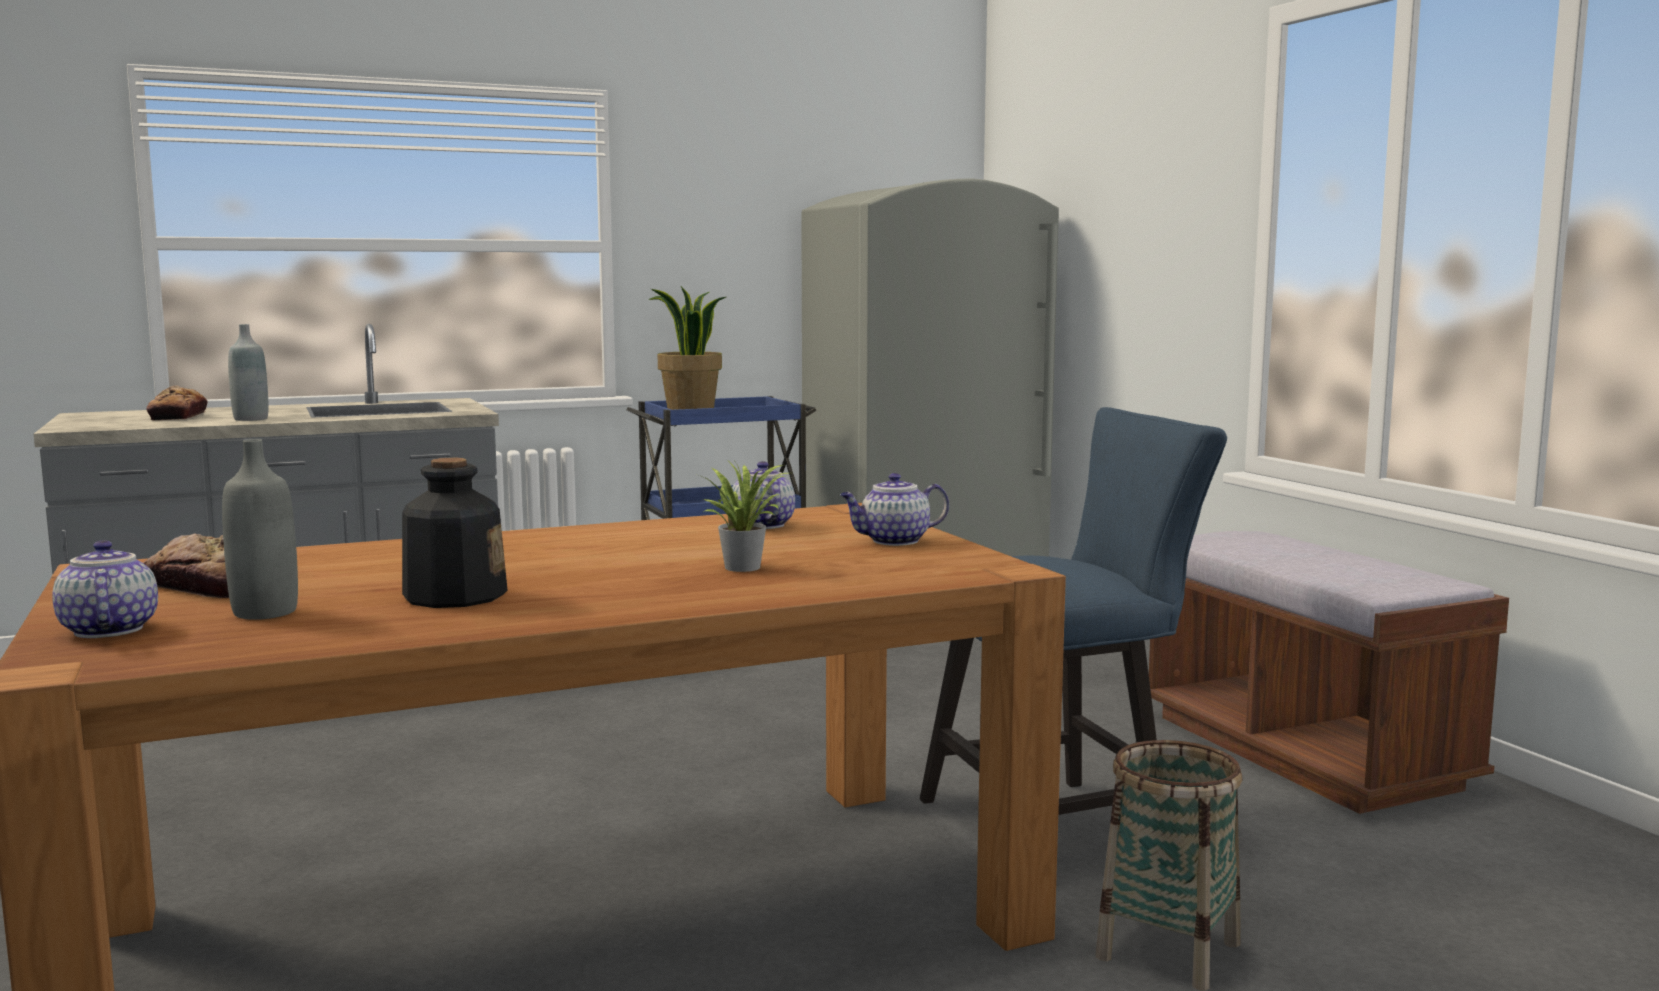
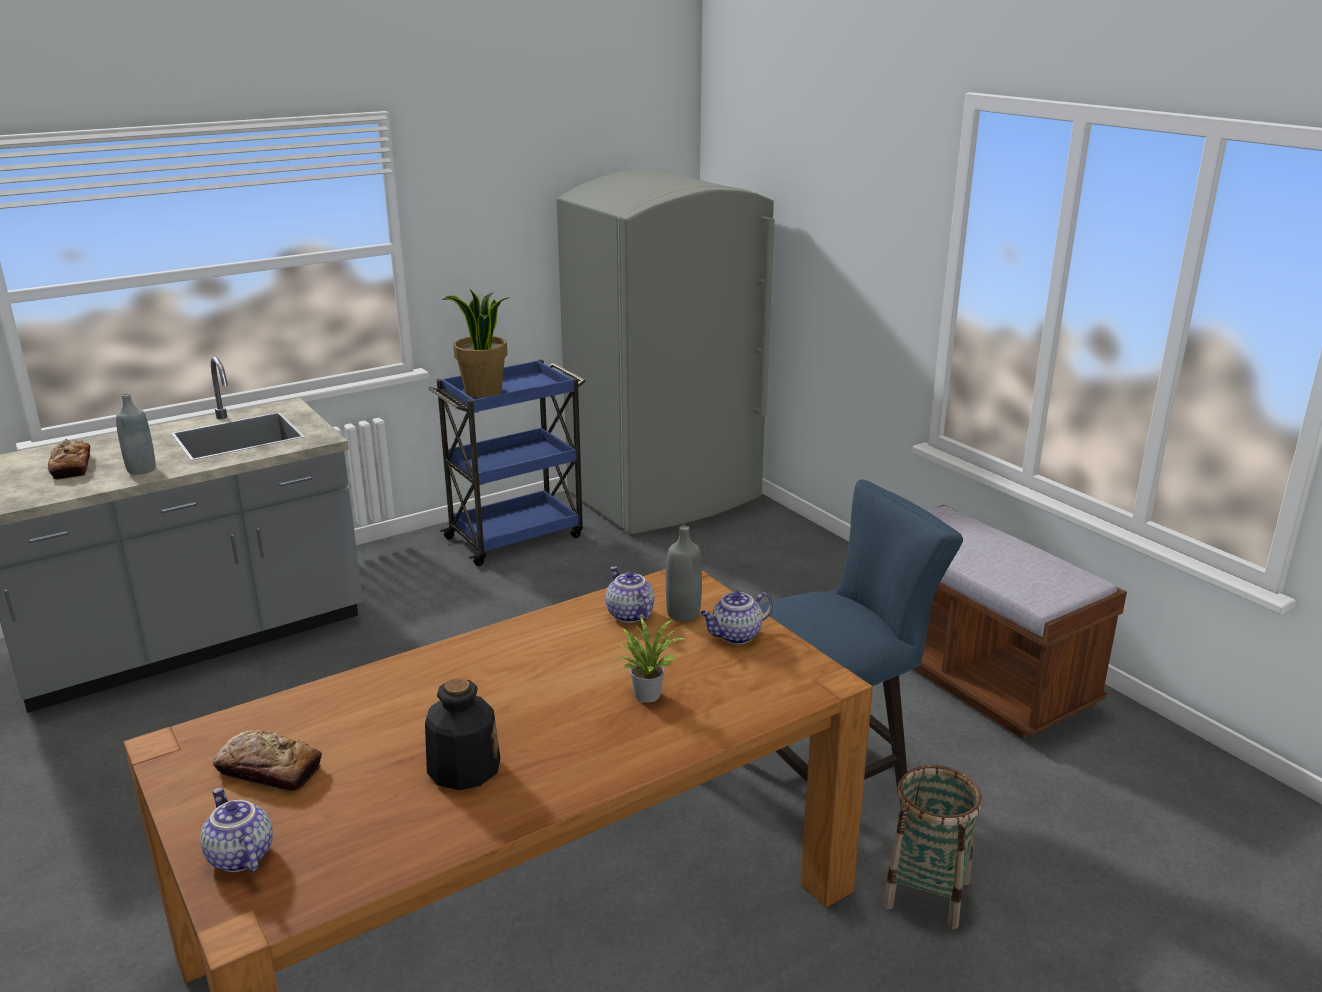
camera: 10 degrees left, 15 degrees up
grey bottle [222,439,298,620] -> grey bottle moved to [666,526,702,621]

